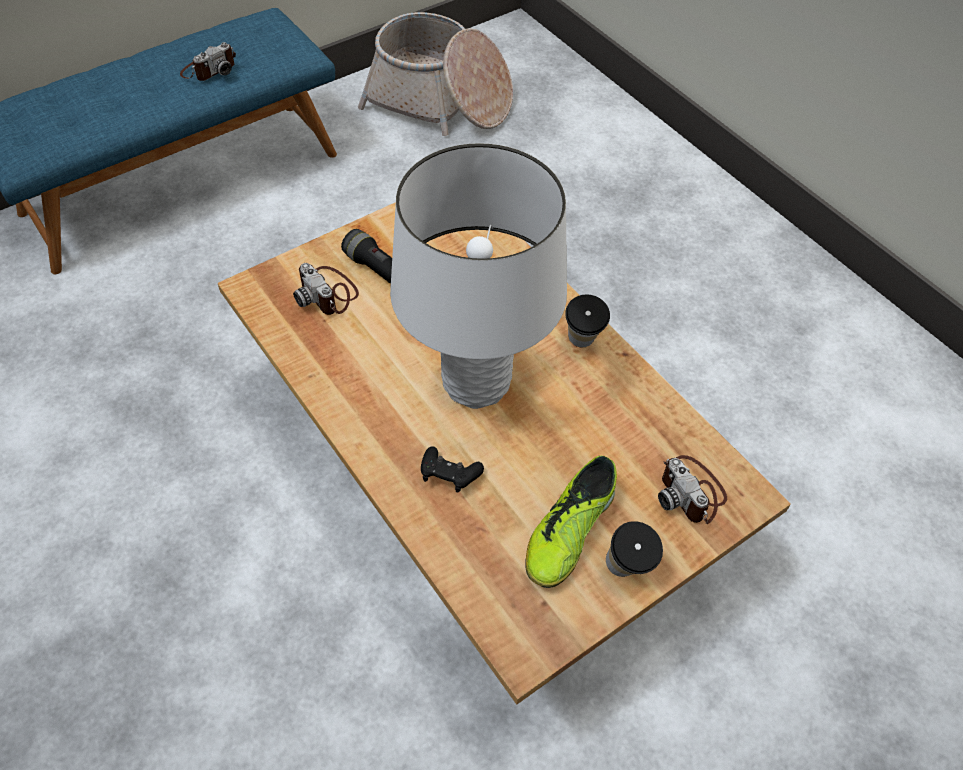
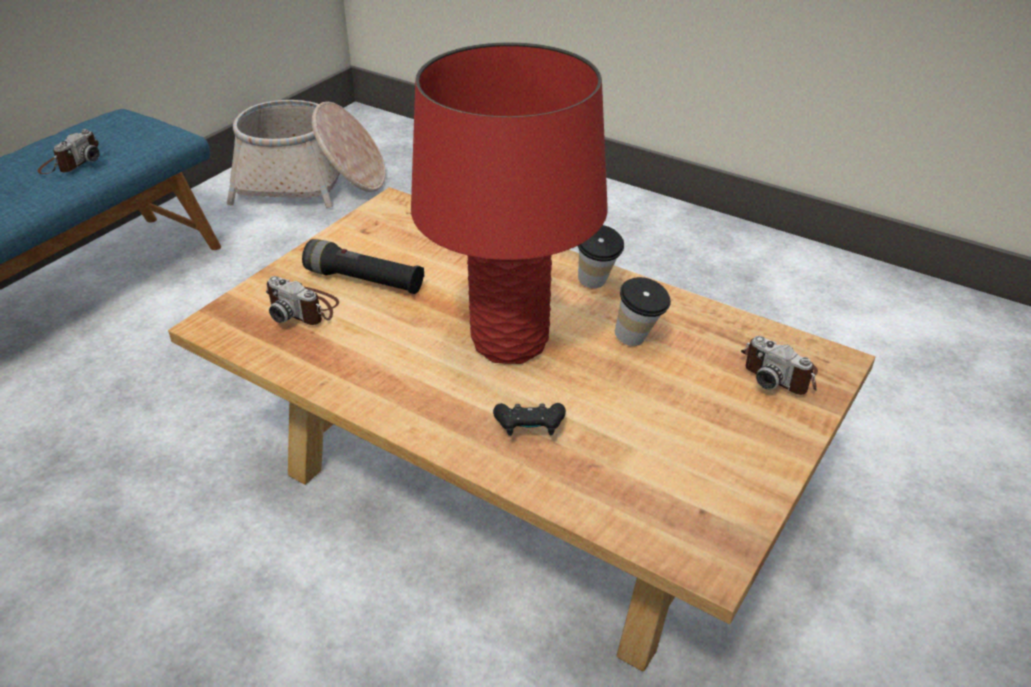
camera: 20 degrees left, 15 degrees down
white table lamp [390,143,567,409] -> red table lamp [411,42,608,364]
shoe [525,456,617,588] -> none
cup [606,521,663,577] -> cup moved to [615,277,671,346]

